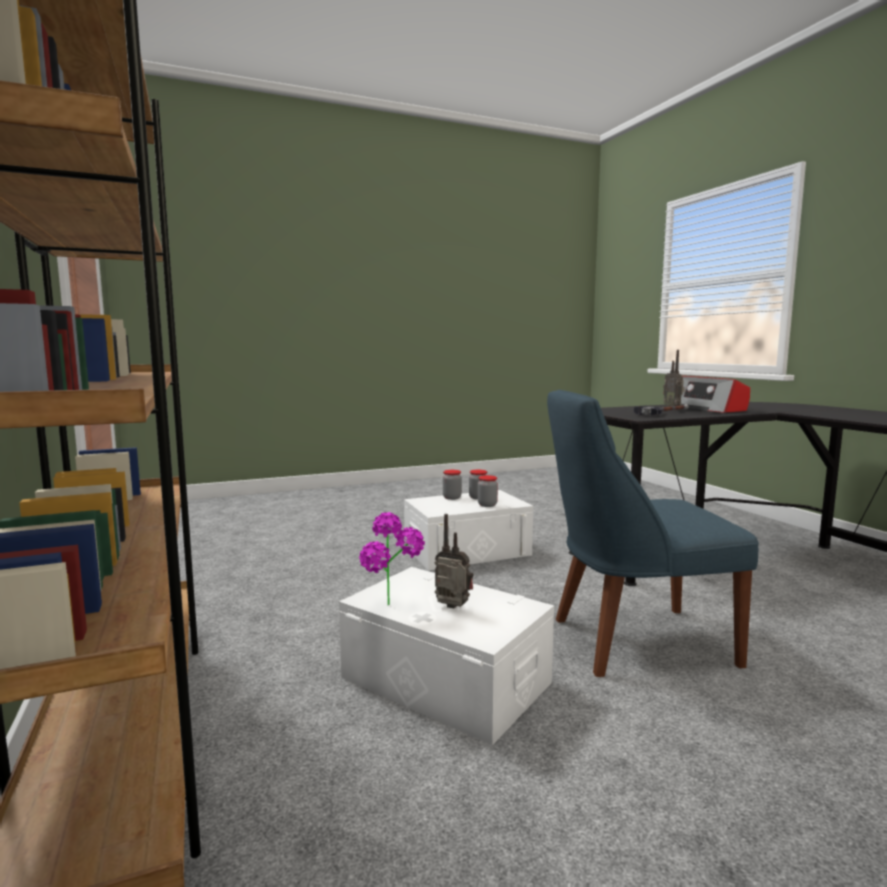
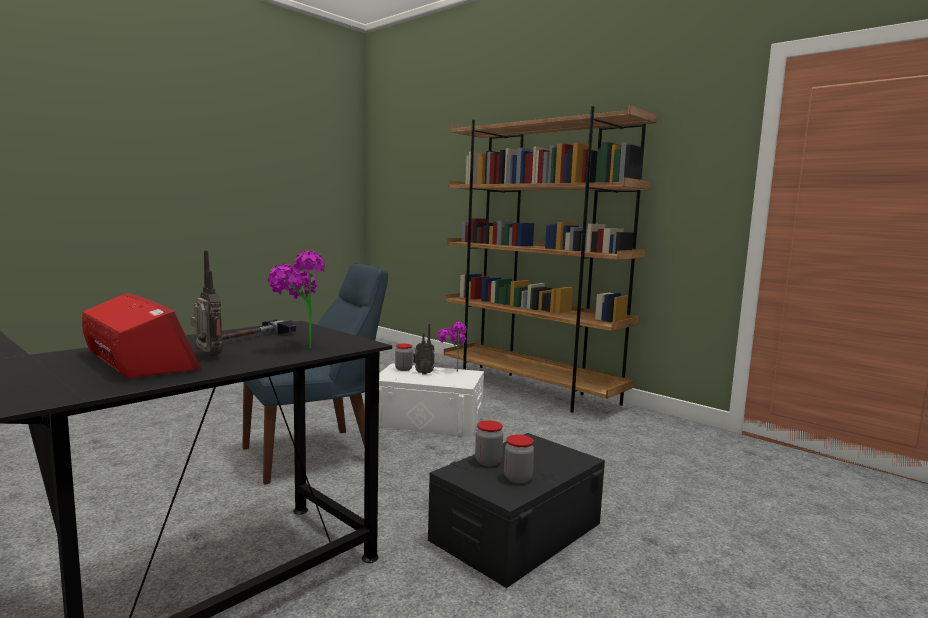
camera: 155 degrees right, 0 degrees up
white storage box [404,490,533,570] -> black storage box [428,433,605,588]
jar [443,470,462,500] -> jar moved to [395,343,413,371]
none -> potted plant [268,251,325,348]

